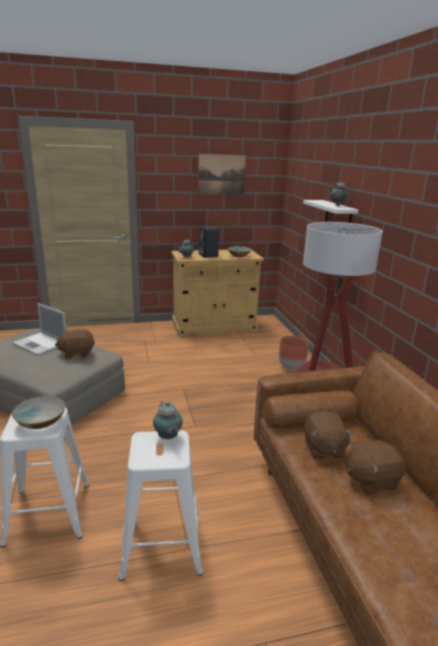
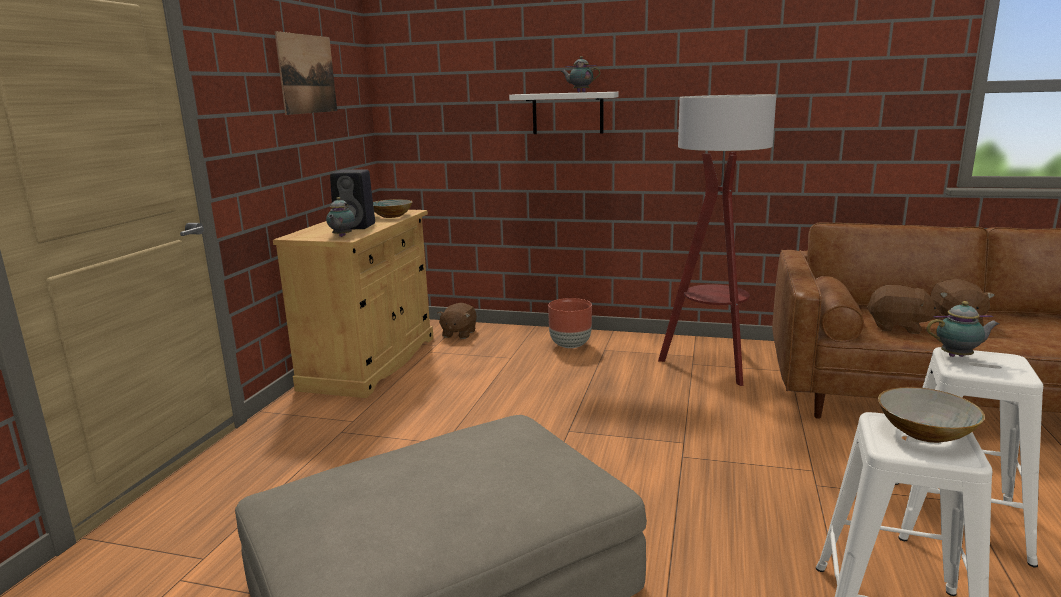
camera: 60 degrees left, 5 degrees down
laptop [12,303,67,356] -> none
brown plush toy [55,329,95,359] -> brown plush toy moved to [437,303,477,339]

